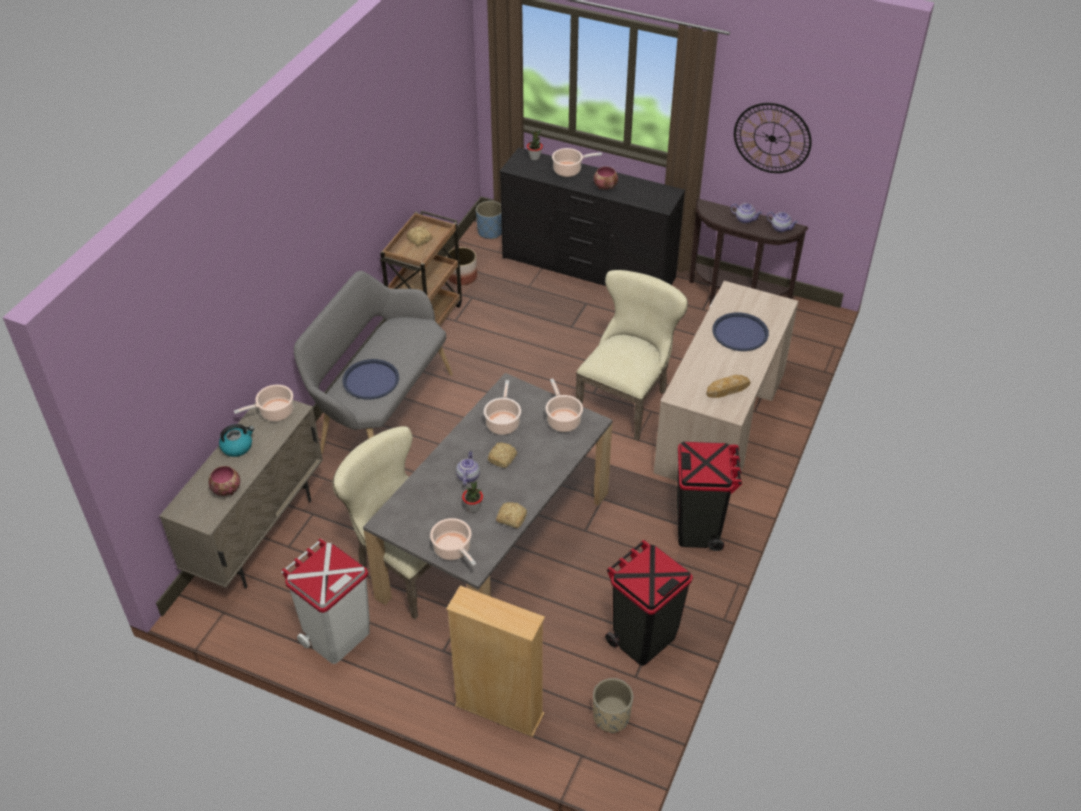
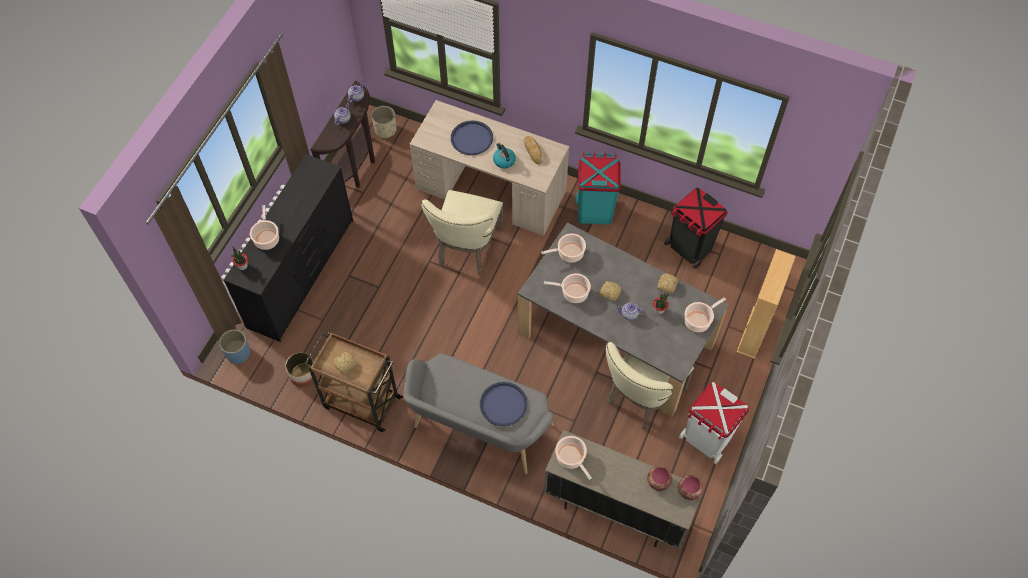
camera: 90 degrees left, 15 degrees up
kettle [219,424,254,457] -> kettle moved to [493,143,516,169]
beige chair [576,270,688,441] -> beige chair turned 105 degrees counterclockwise [421,190,503,275]
beige planter [593,678,633,733] -> beige planter moved to [372,106,397,139]
bowl [594,167,618,190] -> bowl moved to [678,475,703,500]
black trash can [677,442,742,551] -> turquoise trash can [575,152,620,224]
wall clock [734,103,812,173] -> none

